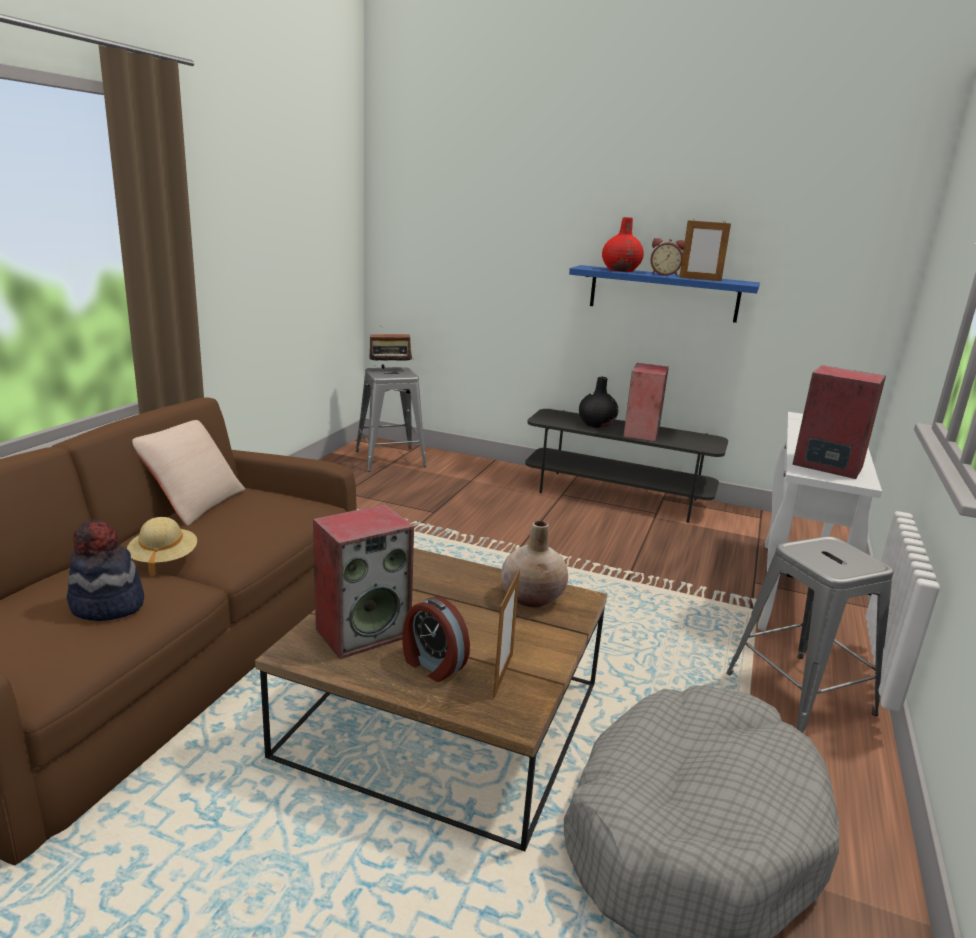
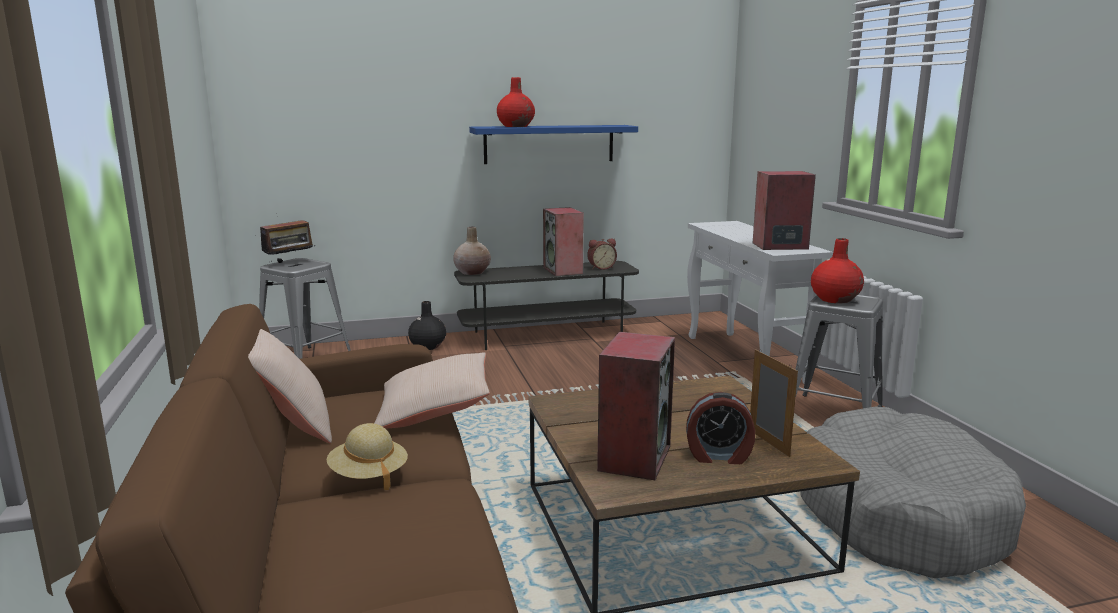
camera: 35 degrees left, 5 degrees down
hat [67,519,144,621] -> none
beige vase [501,521,568,608] -> beige vase moved to [453,227,491,275]
black vase [579,377,618,428] -> black vase moved to [408,301,446,350]
alarm clock [650,238,685,276] -> alarm clock moved to [587,238,617,270]
picture frame [679,220,731,281] -> none
none -> beige pillow [374,352,490,429]
none -> red vase [811,238,864,303]

